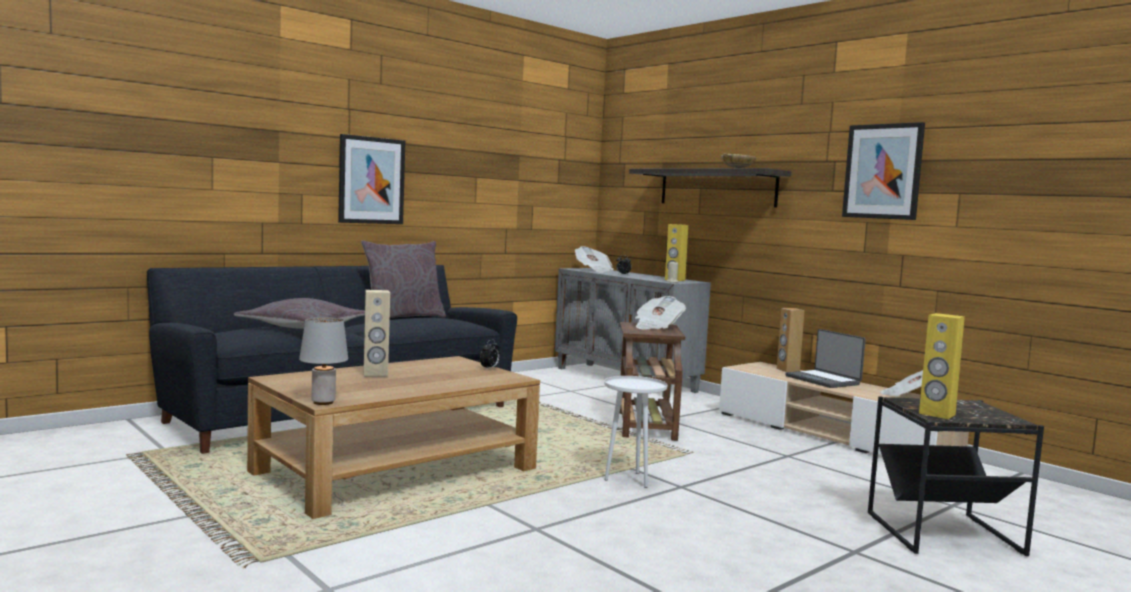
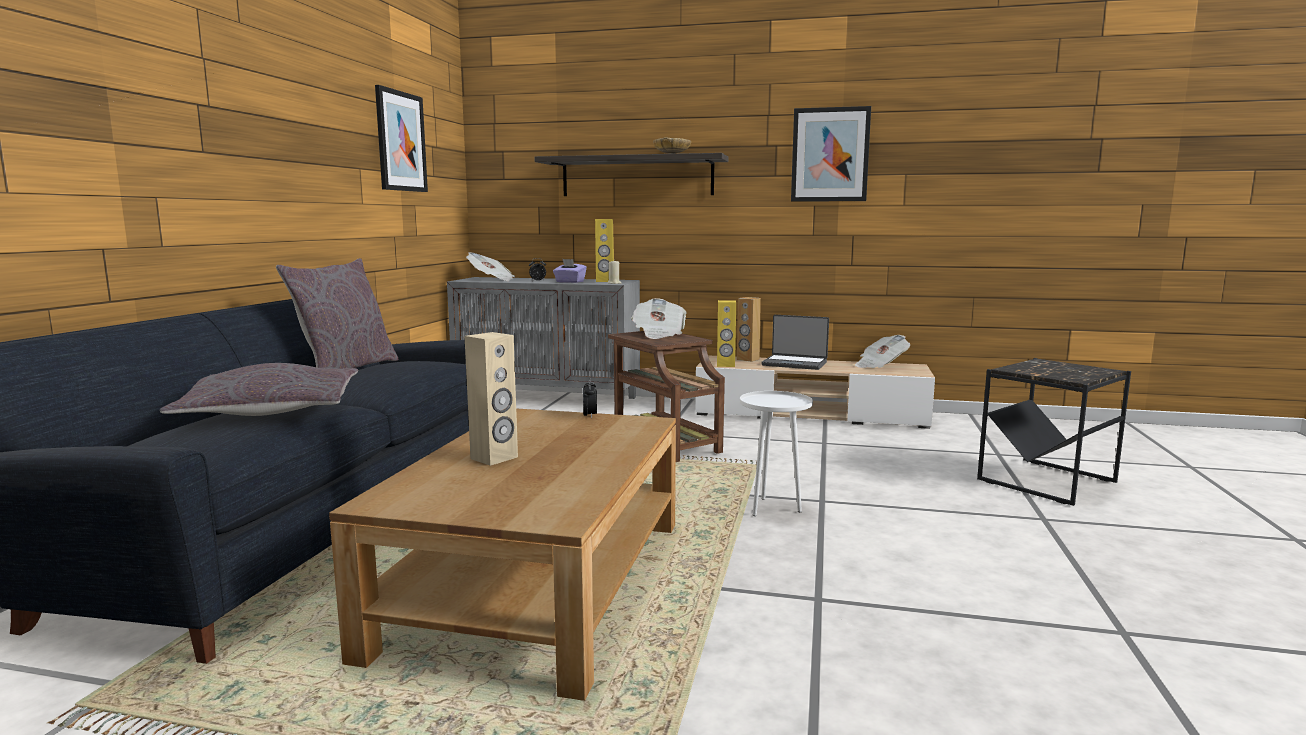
camera: 35 degrees left, 5 degrees up
grey table lamp [299,317,348,405] -> none
picture [338,134,405,224] -> picture moved to [375,85,428,192]
yellow speaker [919,313,965,419] -> yellow speaker moved to [717,300,736,367]
none -> purple tissue box [553,259,587,283]

